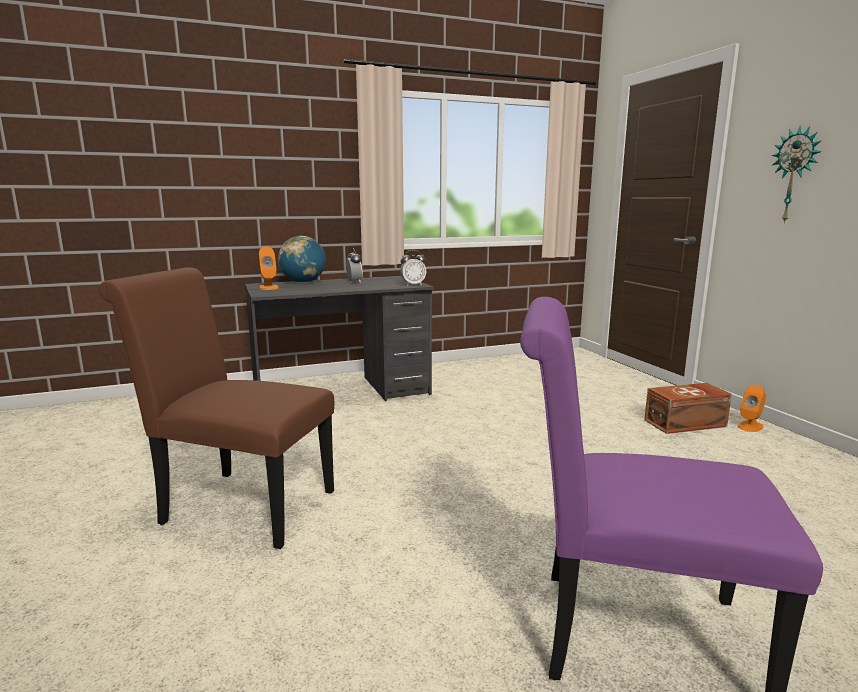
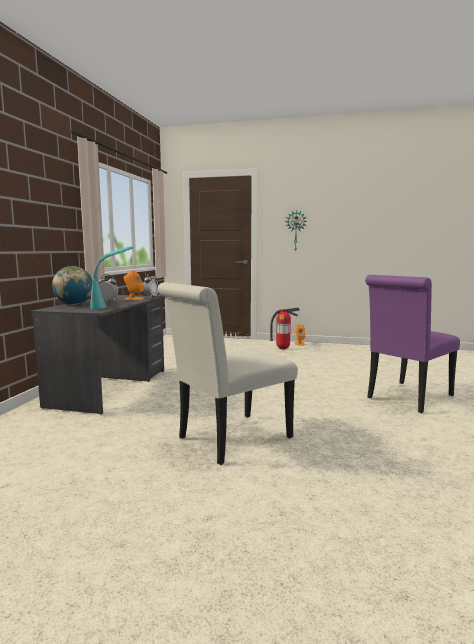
camera: 55 degrees left, 5 degrees down
brown chair [99,267,335,549] -> white chair [158,282,298,465]
orange speaker [259,247,279,290] -> orange speaker moved to [124,270,144,300]
brown storage box [644,383,732,434] -> fire extinguisher [270,308,300,349]
none -> turquoise table lamp [90,246,133,309]

